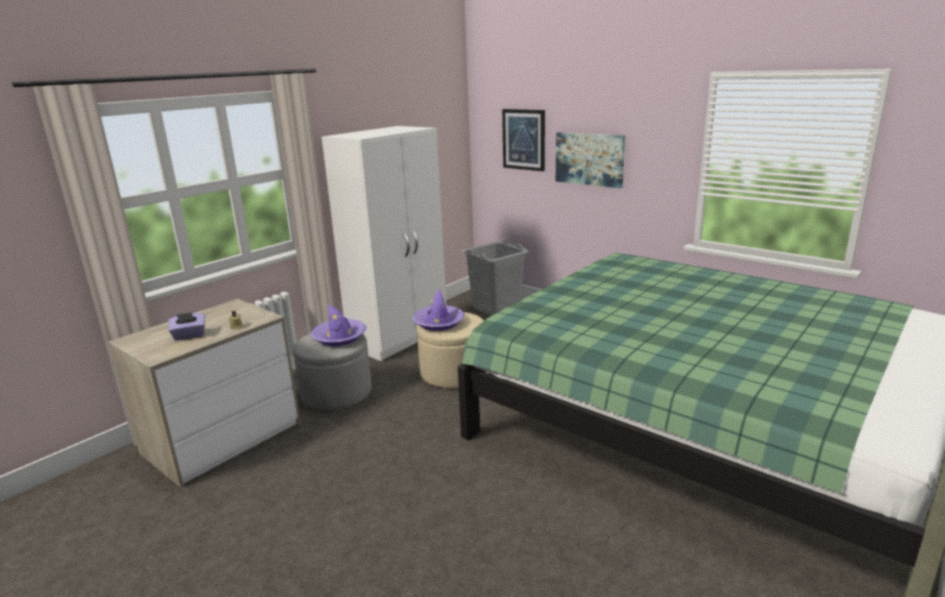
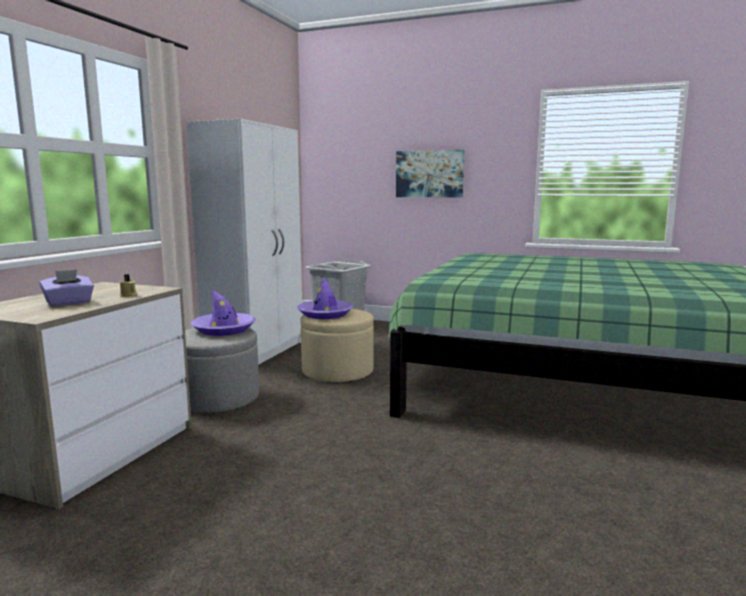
camera: 20 degrees left, 10 degrees down
picture [502,109,545,171] -> none

